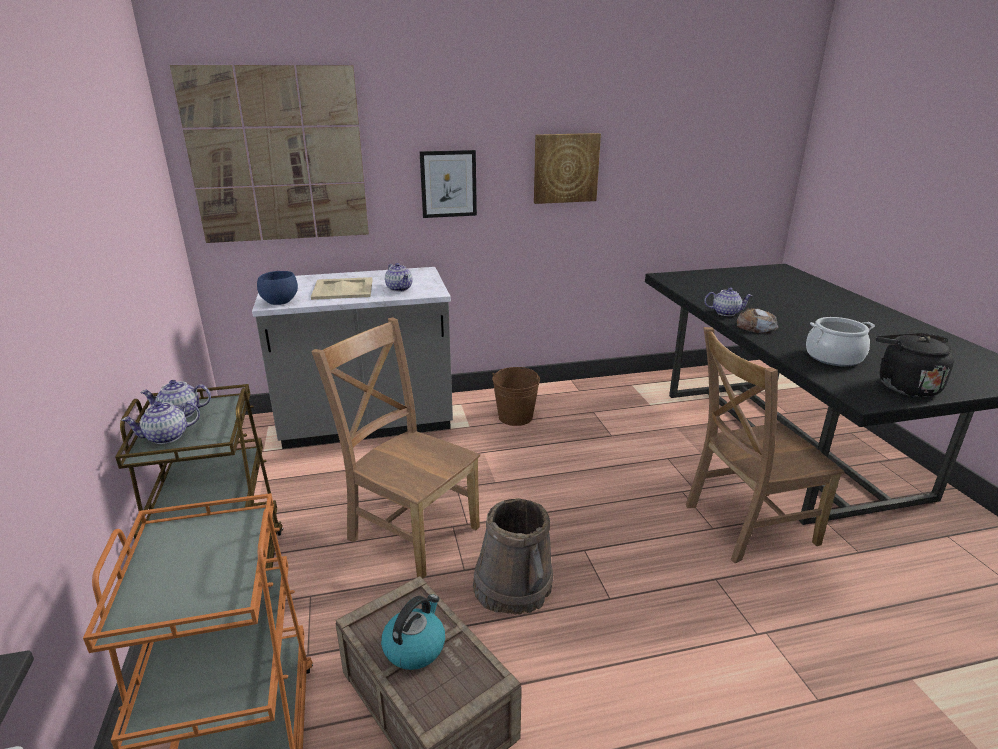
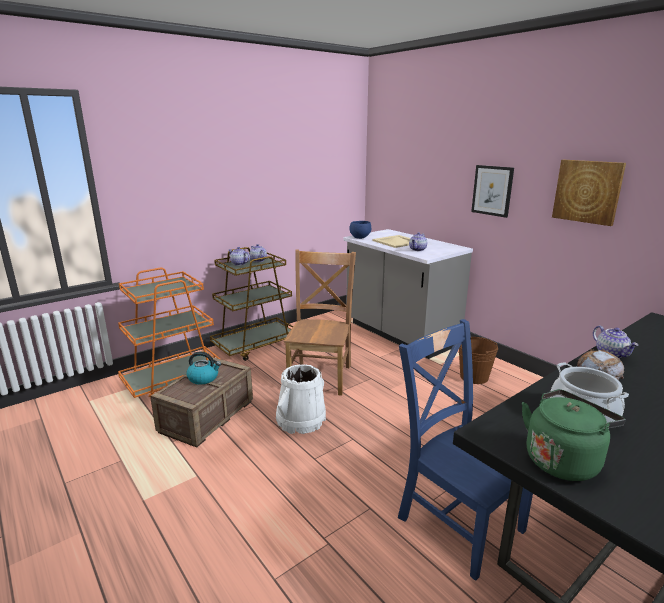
camera: 65 degrees right, 5 degrees down
picture [170,65,369,243] -> none
brown bucket [473,498,553,615] -> white bucket [276,364,326,434]
brown chair [686,327,844,563] -> blue chair [398,319,533,581]
black kettle [876,333,954,397] -> green kettle [522,389,626,481]

